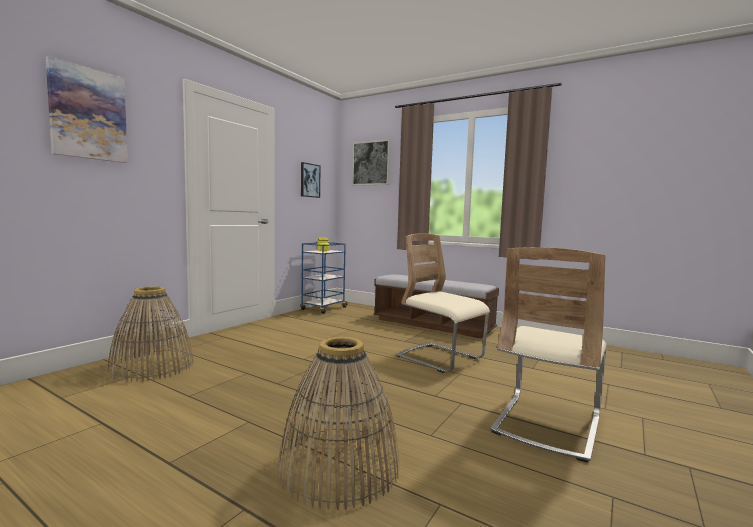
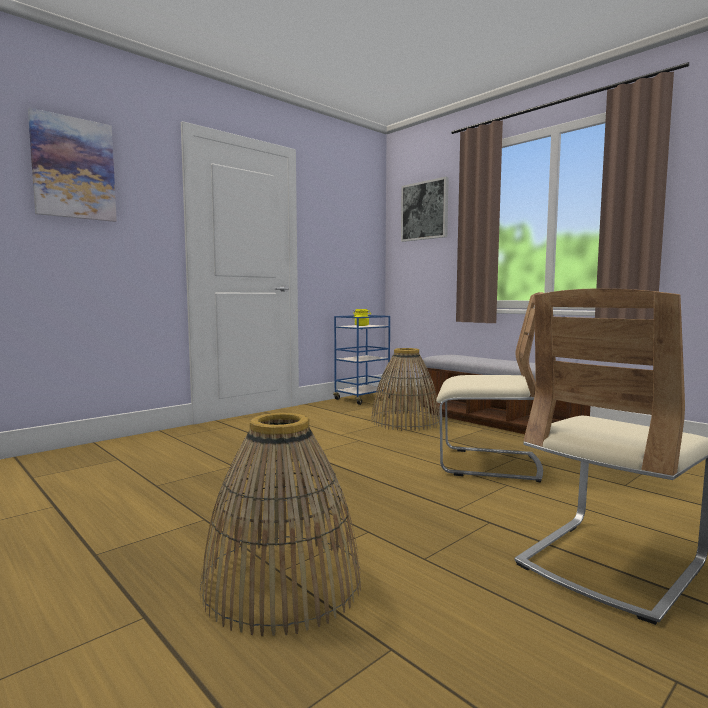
camera: 15 degrees right, 0 degrees up
basket [108,286,194,382] -> basket moved to [371,348,440,431]
picture [301,162,321,198] -> none
beige chair [397,233,490,373] -> beige chair turned 135 degrees clockwise [436,292,543,483]

